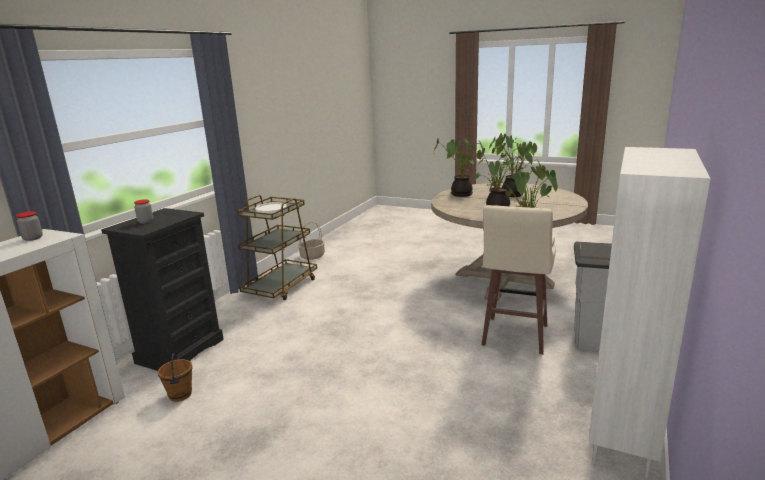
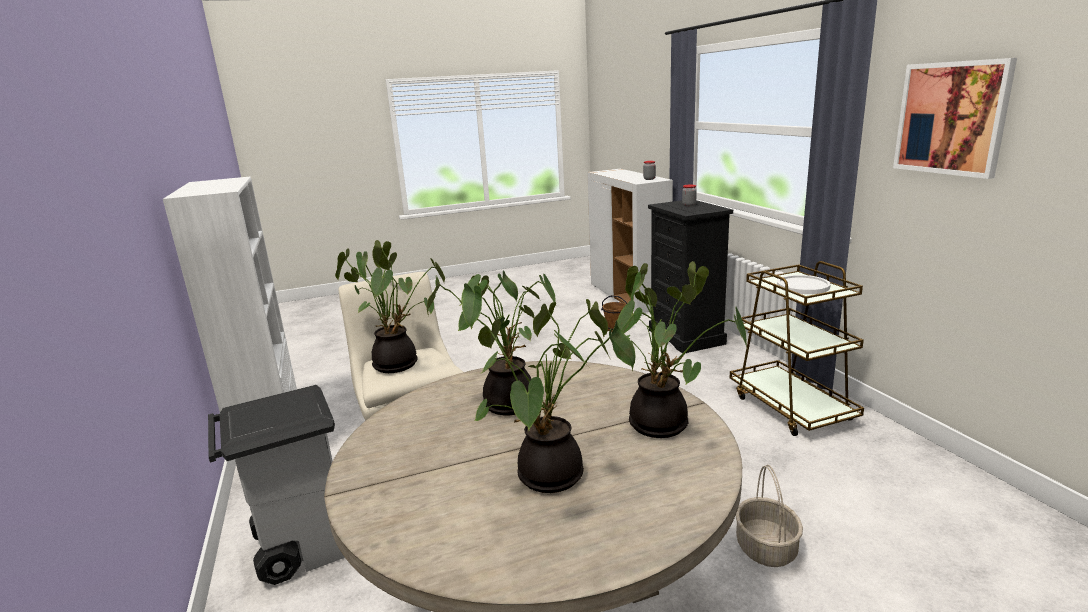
camera: 135 degrees right, 0 degrees up
basket [298,222,325,260] -> basket moved to [736,464,803,567]
none -> picture [893,58,1017,179]

